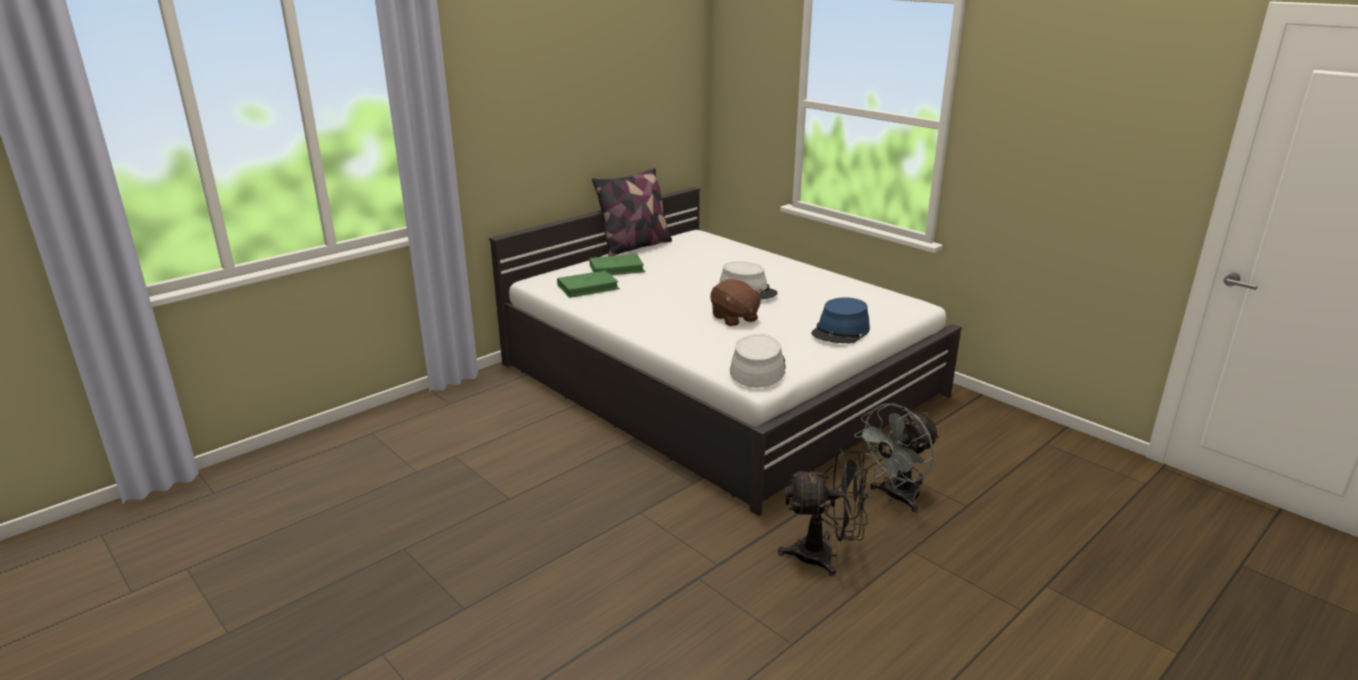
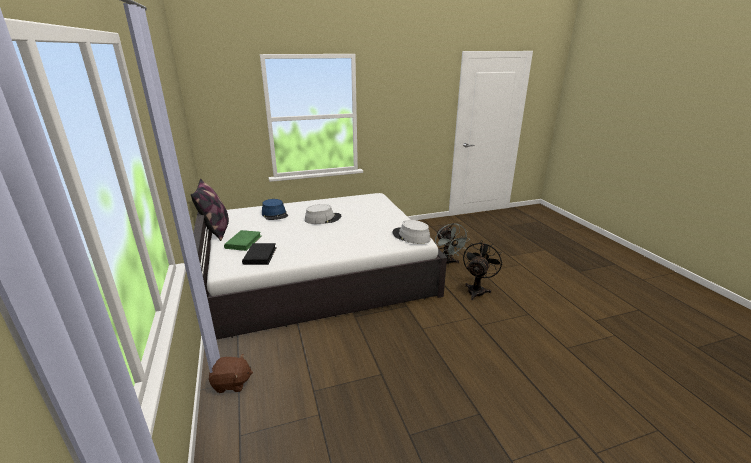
camera: 65 degrees left, 0 degrees up
green book [557,270,620,298] -> black book [242,243,277,265]
brown plush toy [710,279,763,326] -> brown plush toy moved to [209,354,253,393]
blue hat [811,297,870,343] -> blue hat moved to [262,199,288,220]

